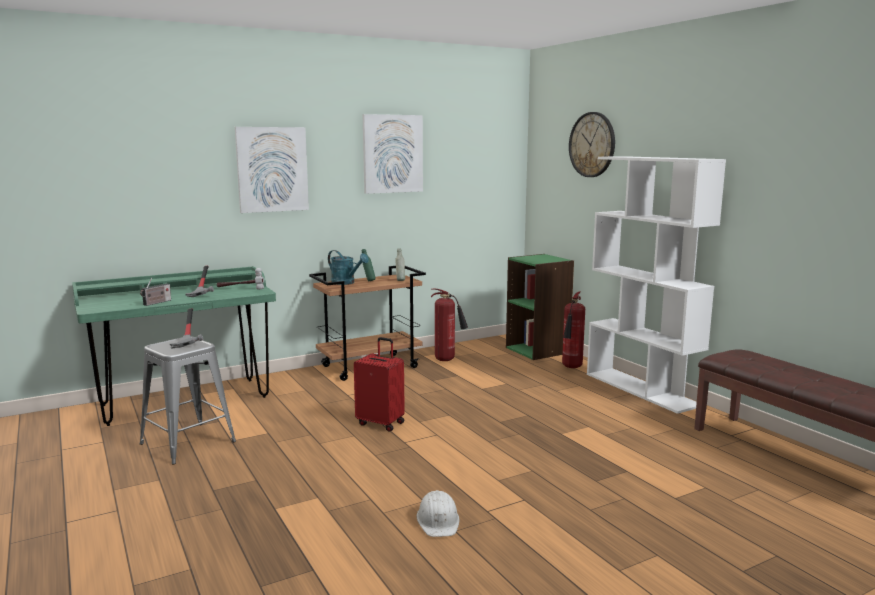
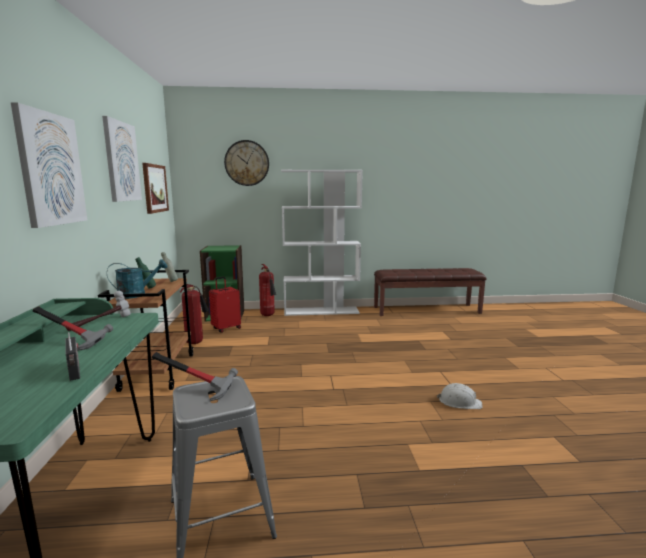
camera: 65 degrees left, 0 degrees up
red suitcase [354,337,405,432] -> red suitcase moved to [209,277,241,333]
none -> picture [142,163,169,214]

